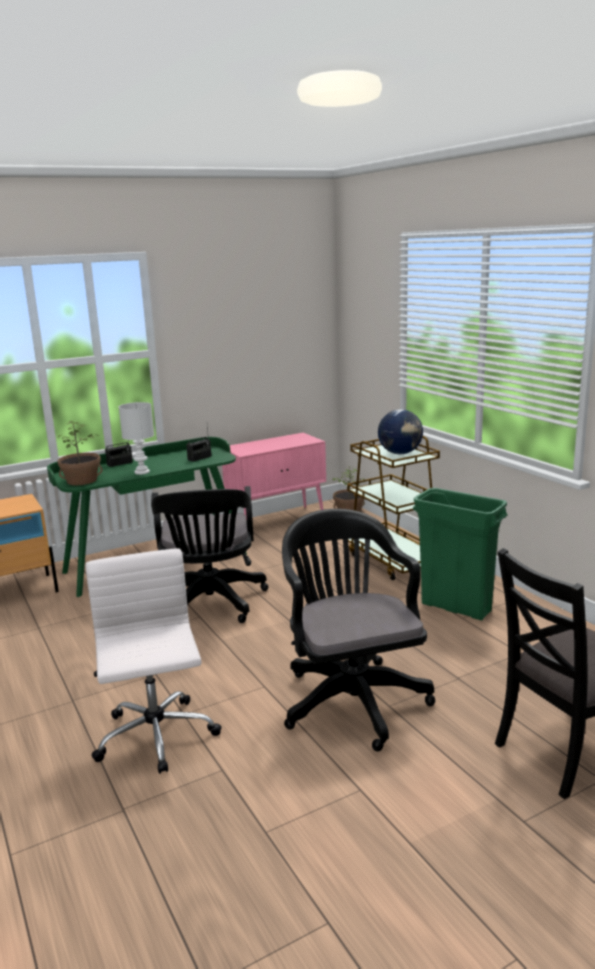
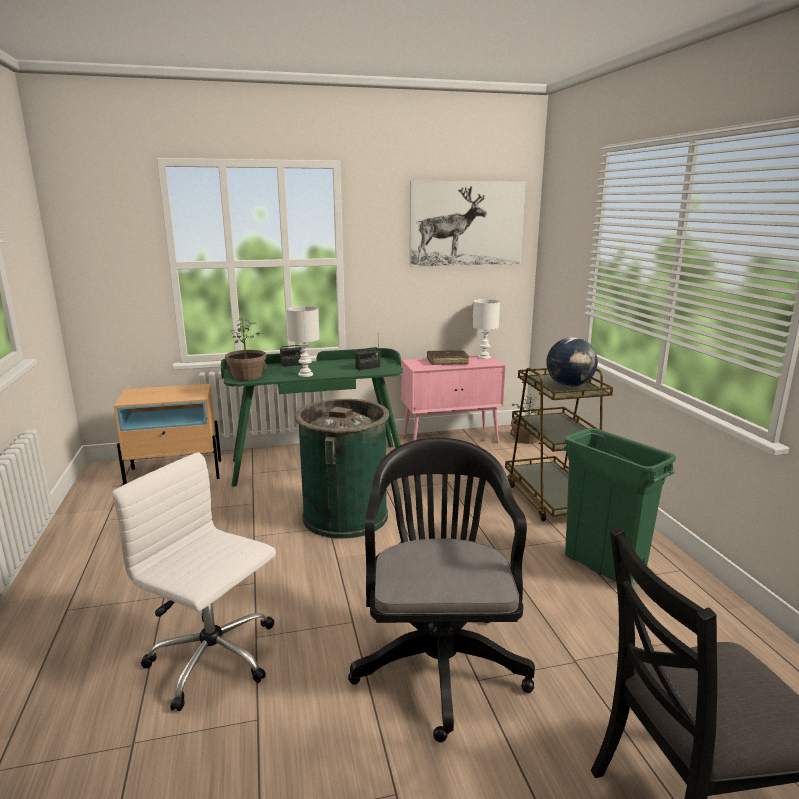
camera: 15 degrees right, 0 degrees up
white office chair [85,548,222,774] -> white office chair turned 60 degrees counterclockwise [112,452,276,711]
black office chair [151,486,268,623] -> green trash can [295,399,389,539]
none -> picture [409,181,526,267]
none -> brown book [427,350,469,365]
none -> white table lamp [472,299,500,359]

